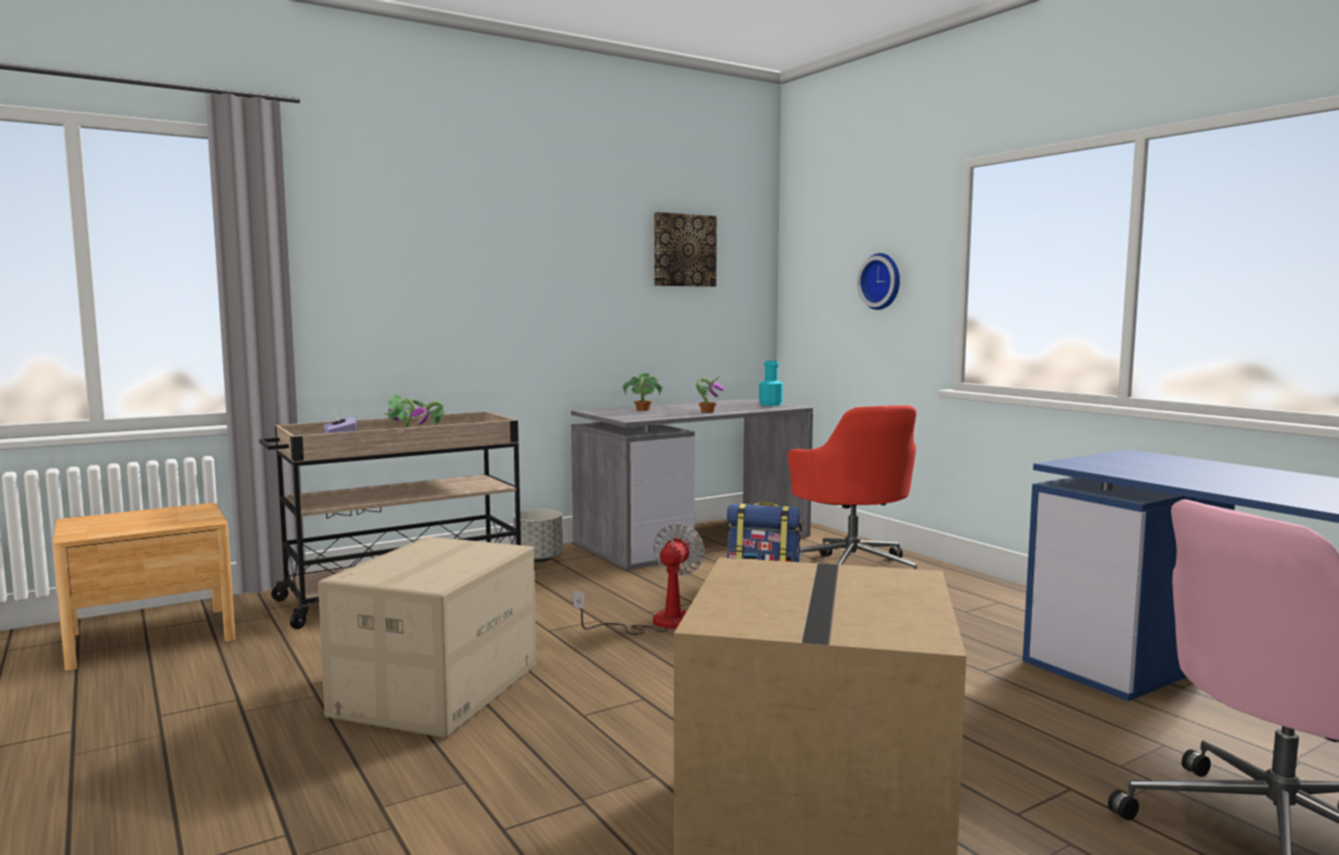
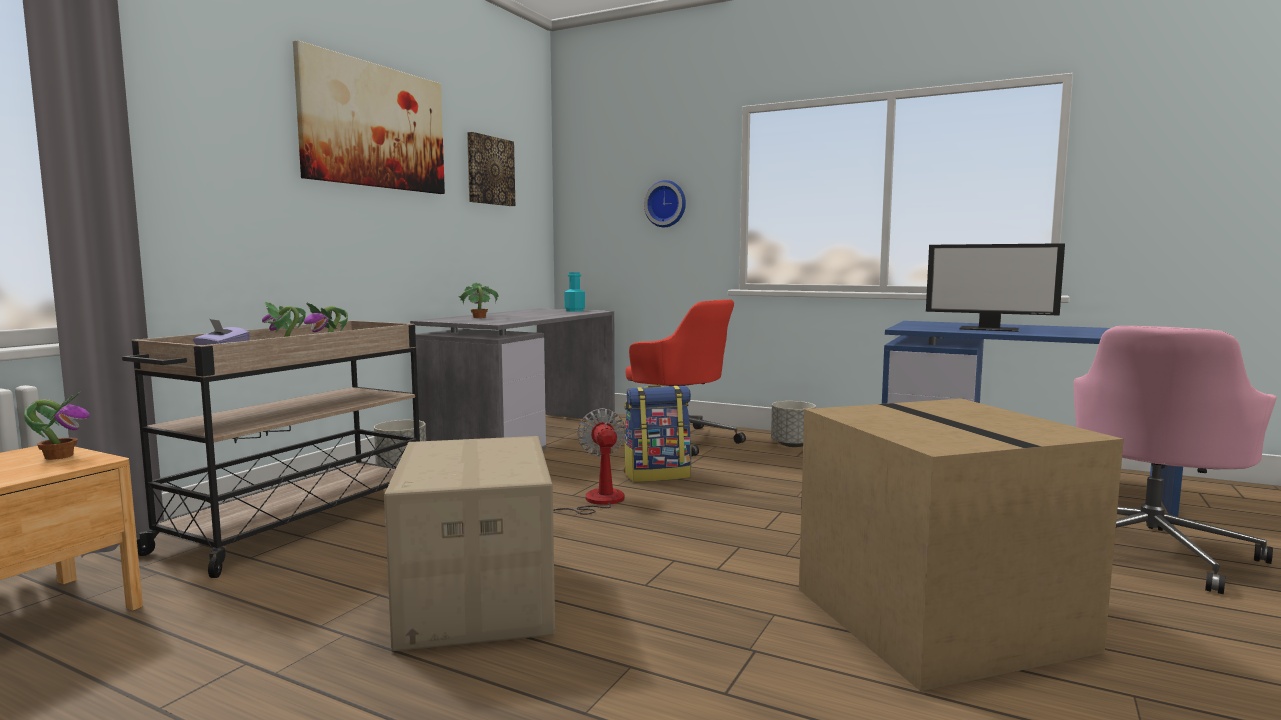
camera: 30 degrees left, 0 degrees up
potted plant [696,374,724,412] -> potted plant moved to [24,390,90,460]
none -> picture [293,40,445,194]
none -> grey planter [771,401,816,447]
none -> monitor [926,243,1065,332]

